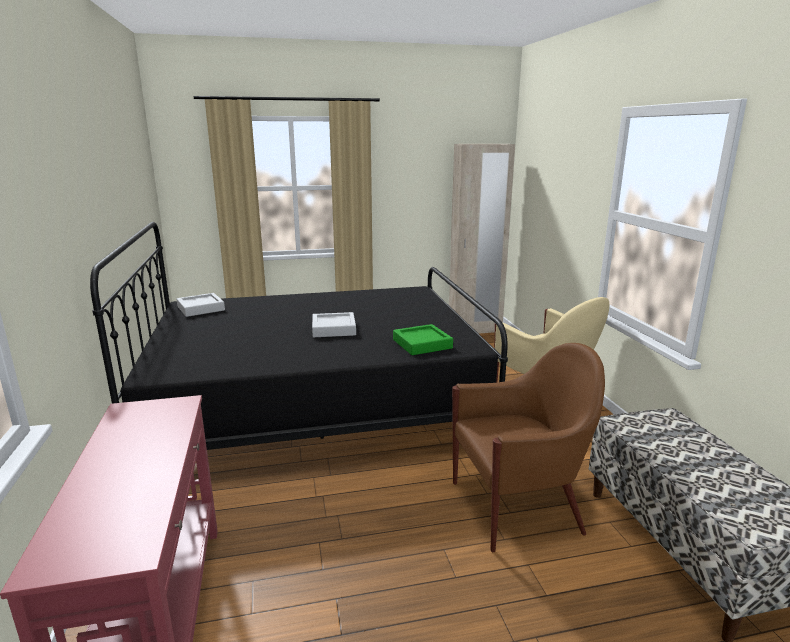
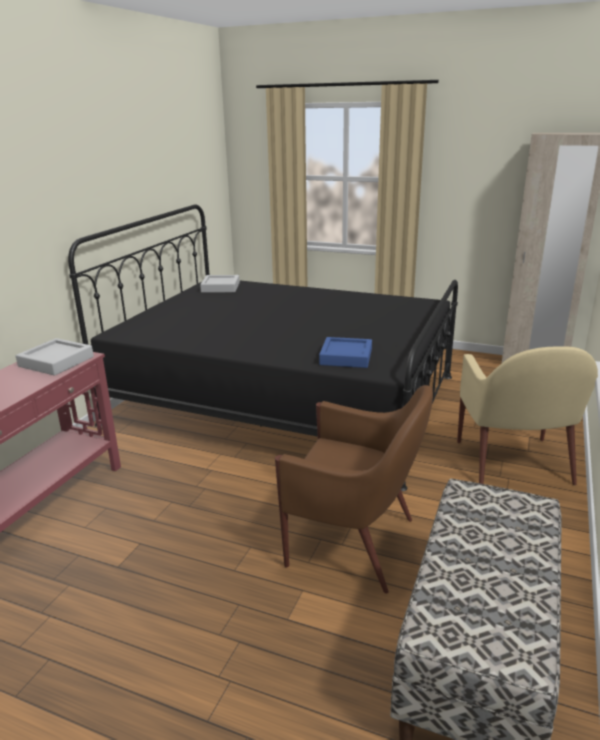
camera: 35 degrees right, 5 degrees up
grey tray [312,312,356,337] -> grey tray moved to [16,338,94,376]
green tray [393,324,453,355] -> blue tray [319,337,372,368]

